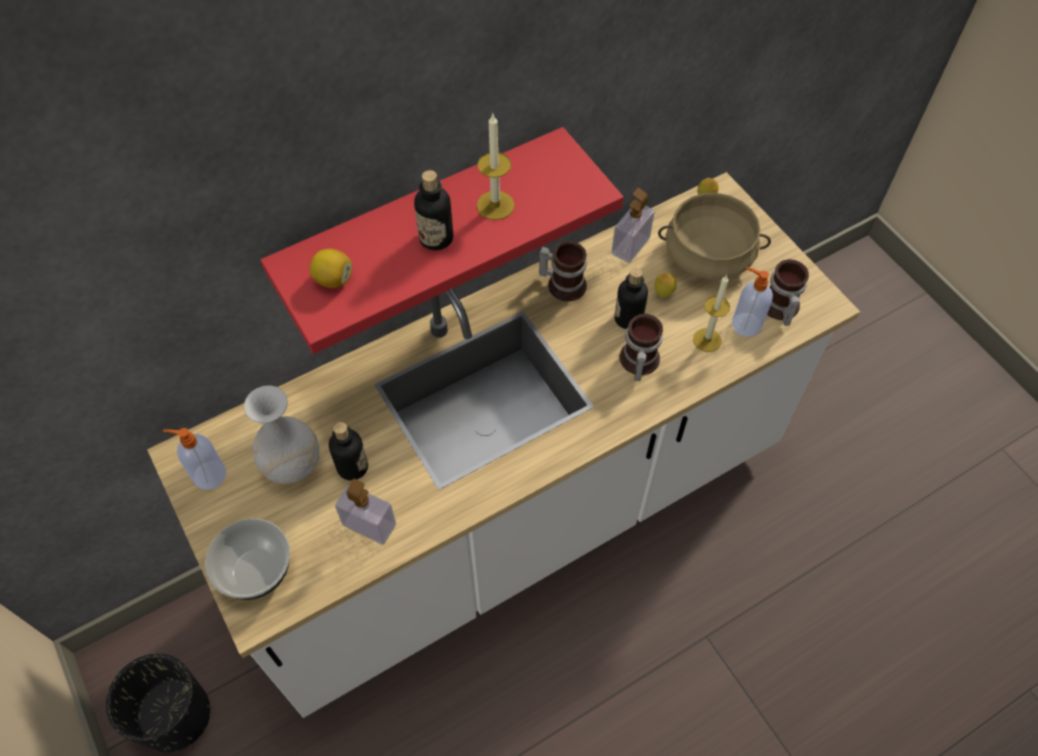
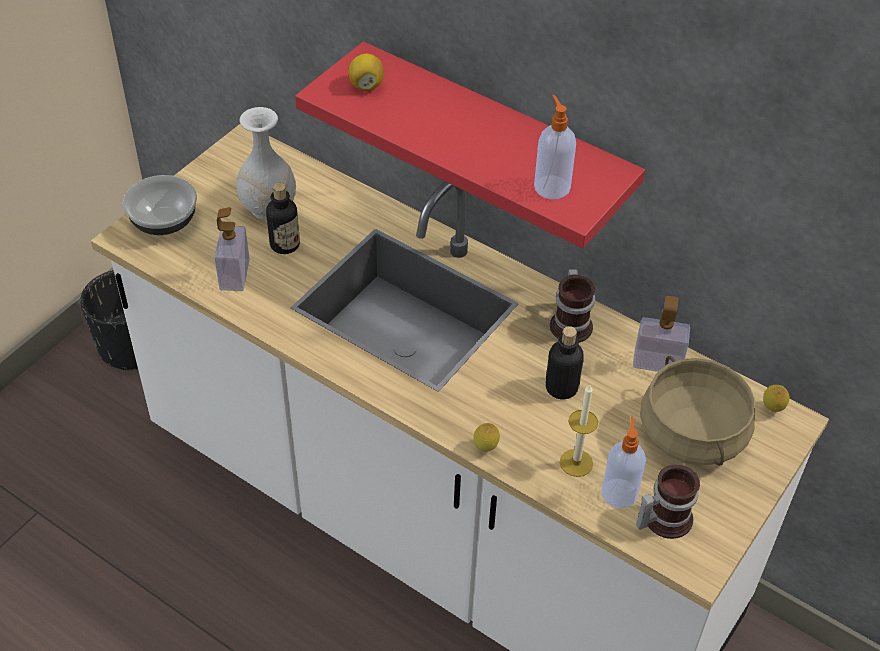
camera: 65 degrees right, 10 degrees down
soap dispenser [163,428,226,490] -> soap dispenser moved to [534,95,576,200]
bottle [414,170,453,250] -> none
candle [477,113,514,220] -> none
mug [619,314,663,381] -> none
lemon [654,273,677,298] -> lemon moved to [473,423,500,452]

